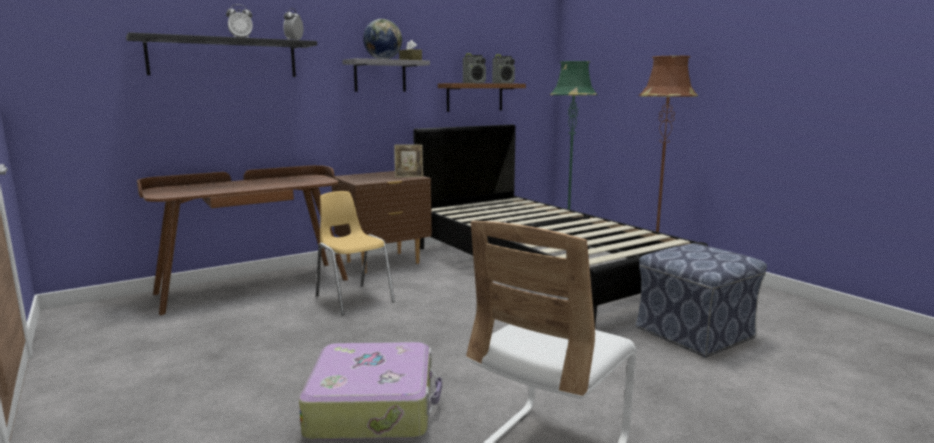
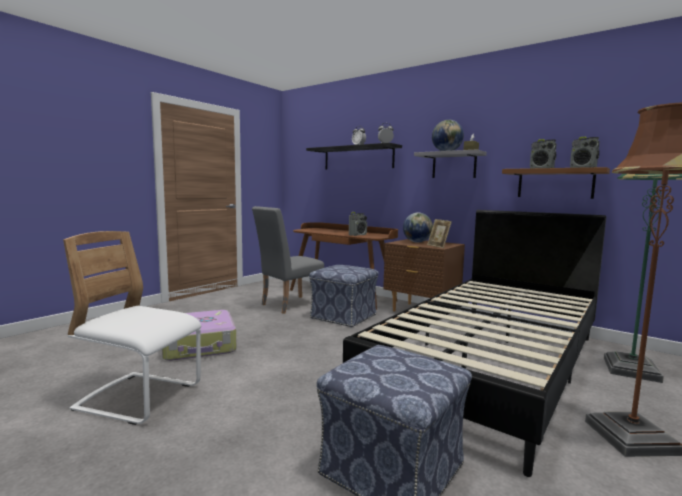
camera: 70 degrees right, 5 degrees down
yellow chair [316,191,395,316] -> ottoman [309,265,379,328]
none -> grey chair [252,206,324,314]
none -> radio [349,212,367,236]
none -> globe [403,213,433,243]

